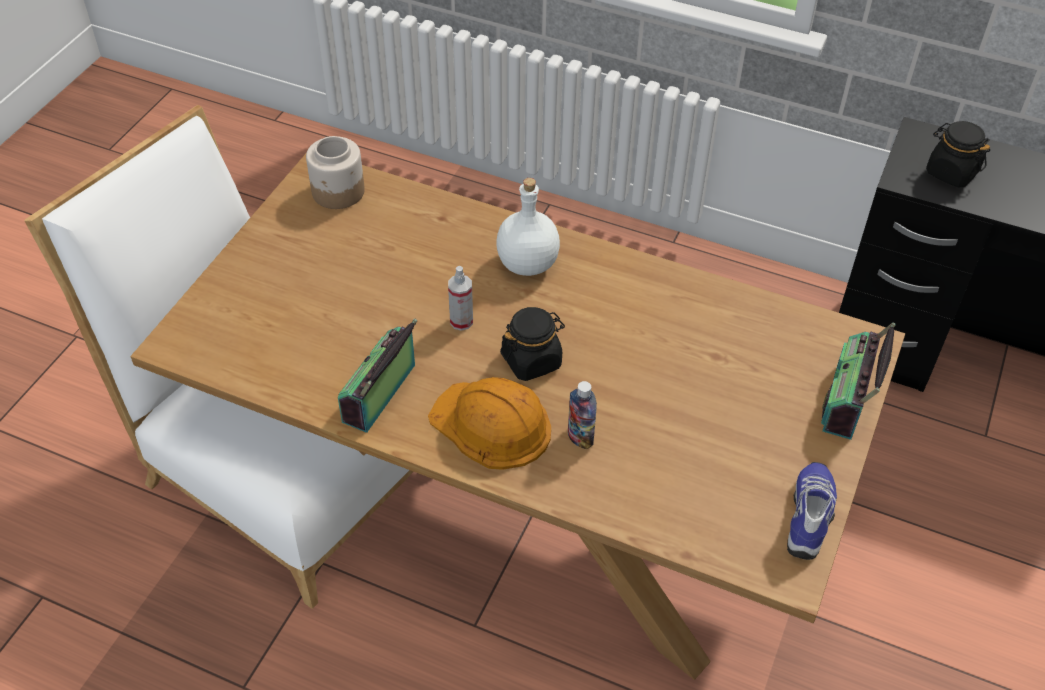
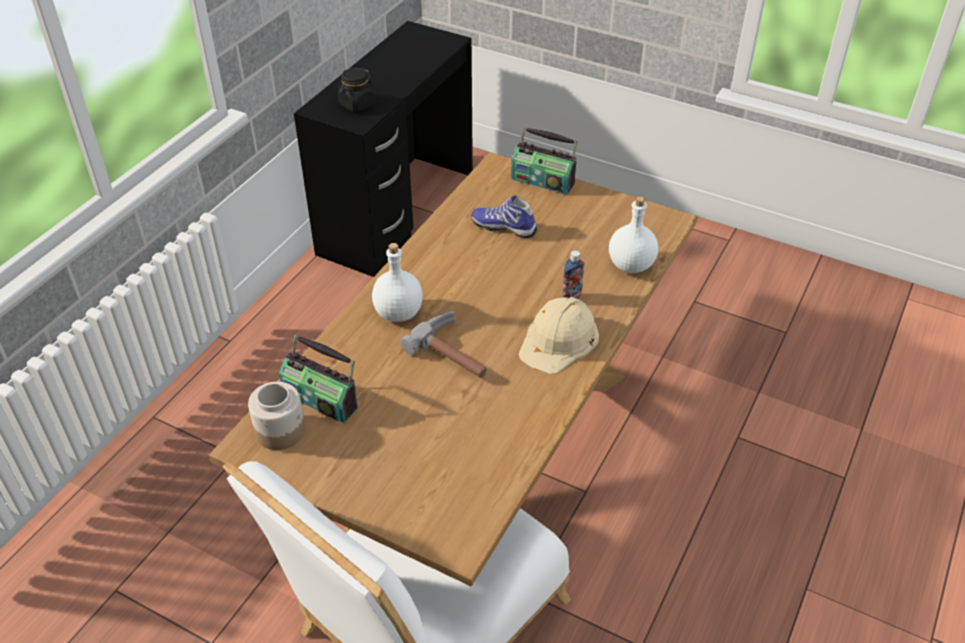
camera: 85 degrees left, 5 degrees down
radio [338,319,417,433] -> radio moved to [279,334,358,423]
orange hard hat [428,377,551,470] -> beige hard hat [519,297,599,374]
spray bottle [448,266,473,331] -> hammer [400,311,487,378]
black jar [500,307,565,381] -> none
shoe [787,462,837,560] -> shoe moved to [471,195,537,238]
none -> white bottle [609,196,658,273]

